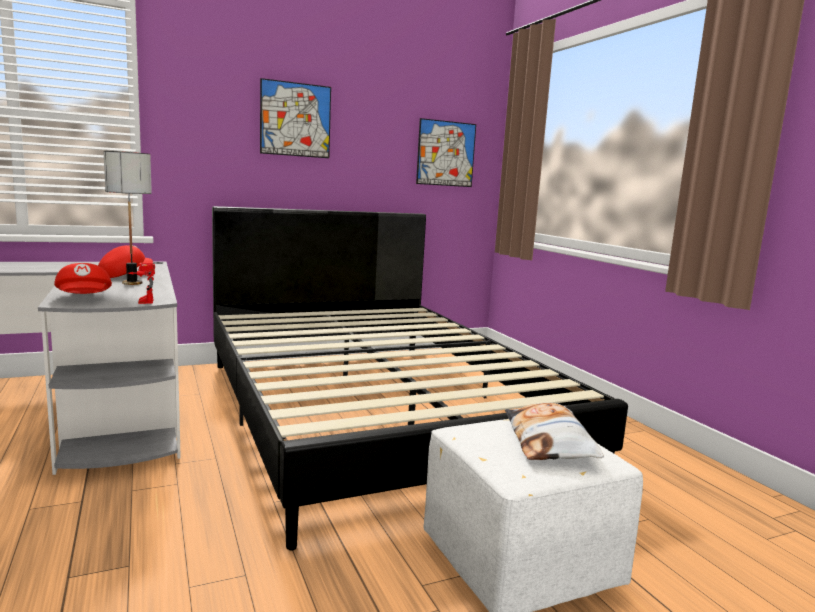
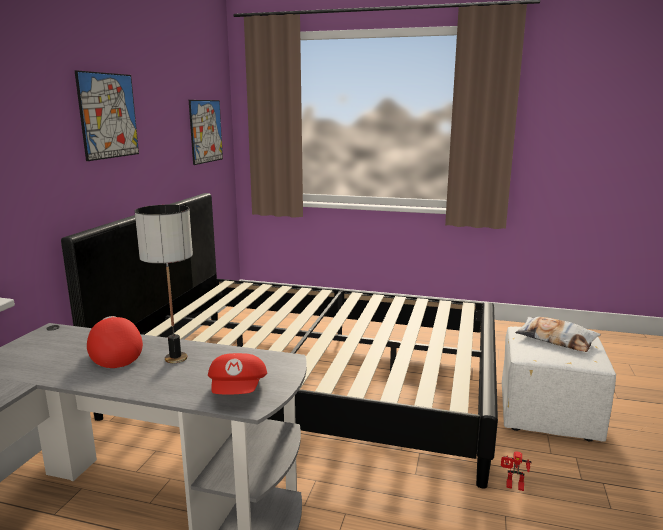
camera: 50 degrees left, 5 degrees up
red cap [54,263,112,294] -> red cap turned 75 degrees clockwise [208,353,267,394]
toy robot [128,262,155,304] -> toy robot moved to [501,451,532,491]

